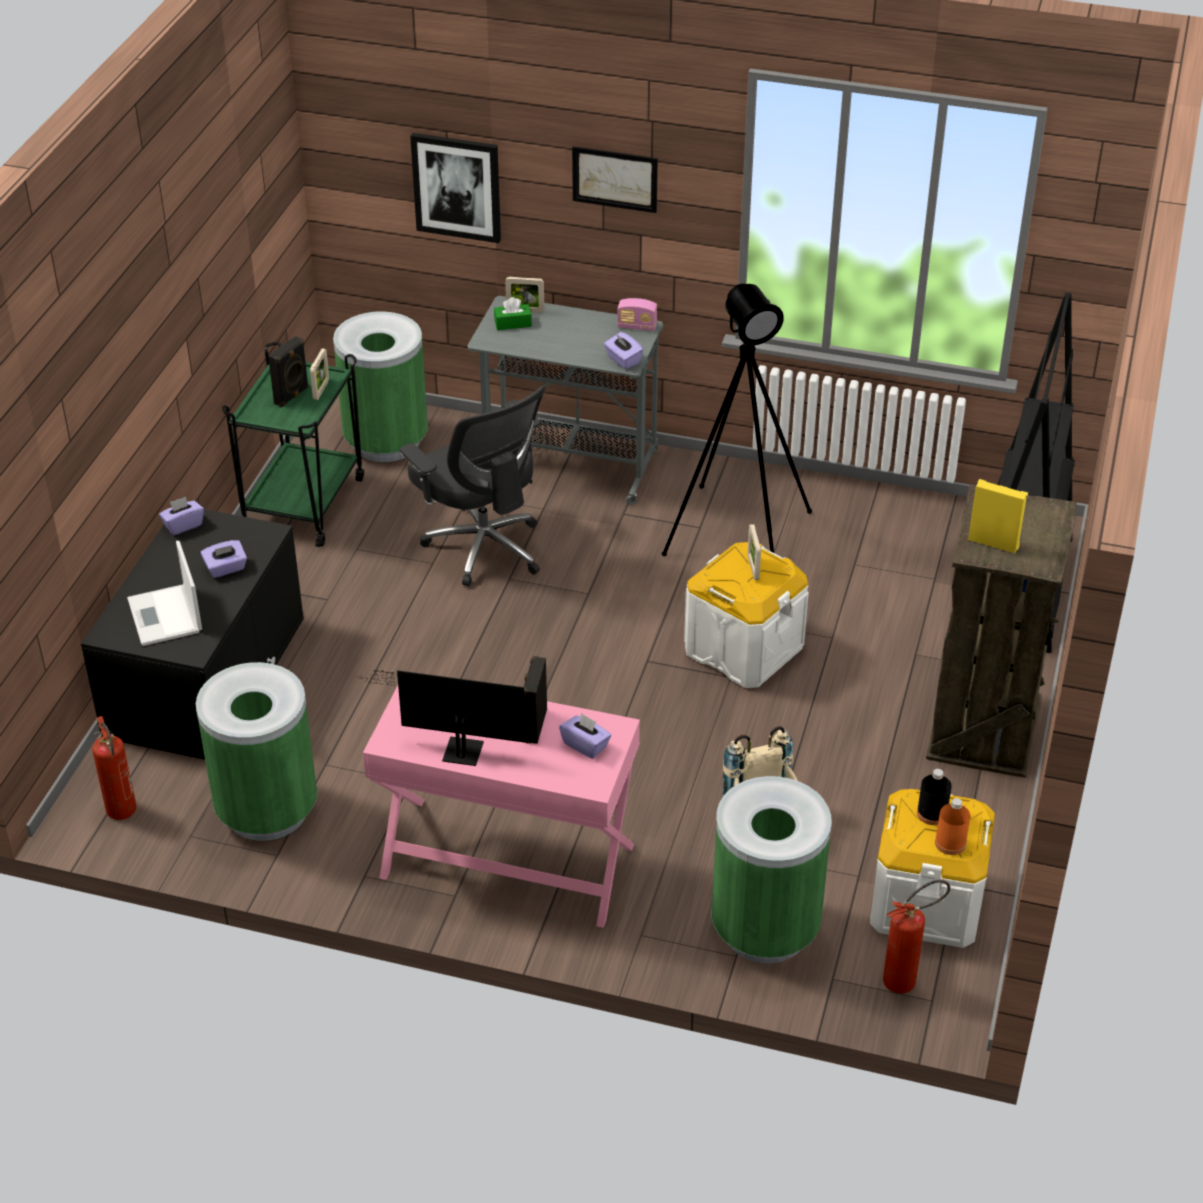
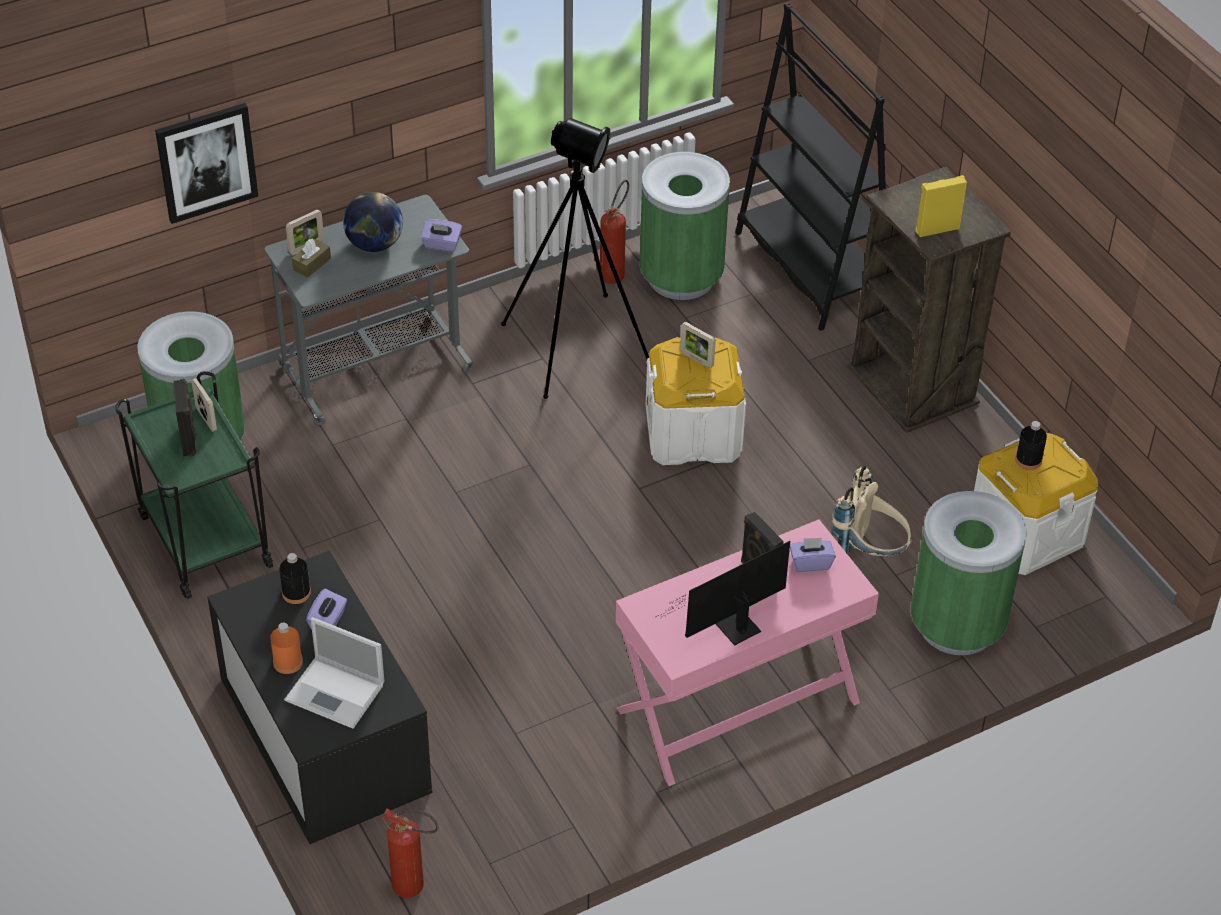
camera: 45 degrees left, 5 degrees up
purple tissue box [159,497,204,535] -> none
green trash can [196,662,317,841] -> green trash can moved to [639,152,730,300]
office chair [400,385,546,587] -> none
green tissue box [494,297,532,330] -> brown tissue box [292,238,331,278]
picture [572,146,658,213] -> none
radio [617,298,657,331] -> none
fire extinguisher [883,880,950,994] -> fire extinguisher moved to [600,180,629,284]
orange bottle [935,798,970,855] -> orange bottle moved to [270,623,303,674]
none -> black bottle [279,553,311,604]
none -> globe [343,192,403,252]

